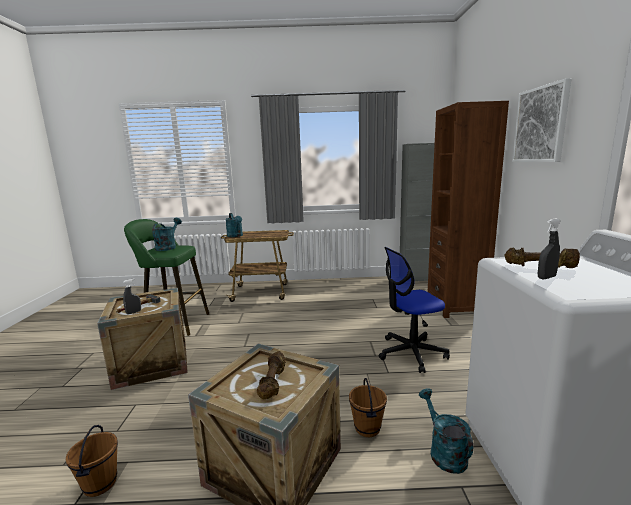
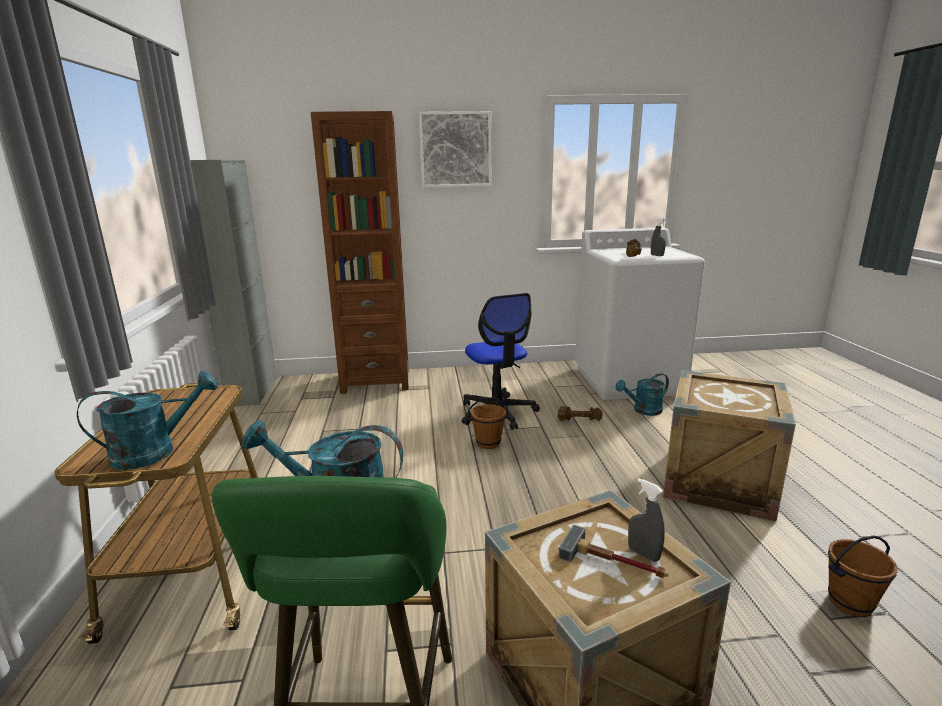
camera: 95 degrees left, 5 degrees up
brown dumbbell [257,351,286,399] -> brown dumbbell moved to [558,406,603,421]
brown bucket [349,378,387,437] -> brown bucket moved to [468,397,509,449]

